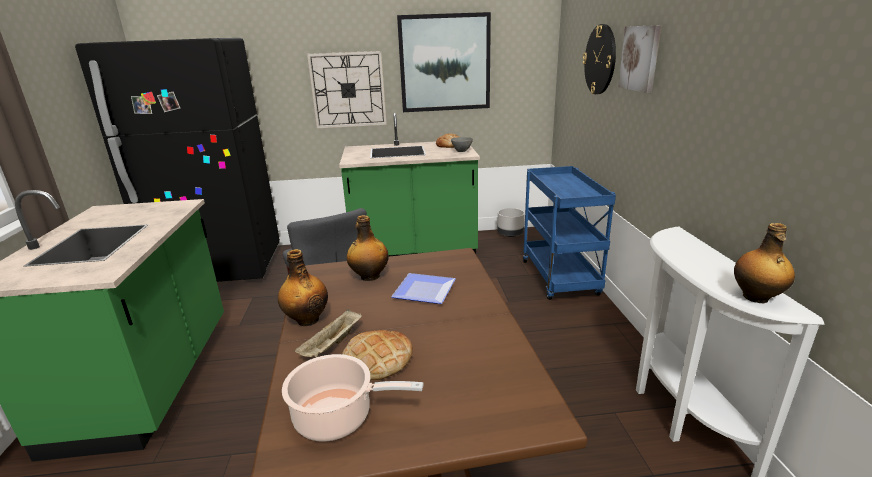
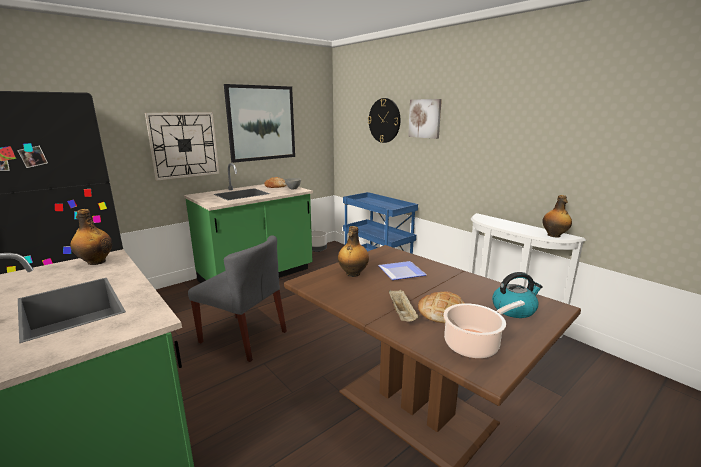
camera: 35 degrees left, 5 degrees down
bottle [278,249,328,326] -> bottle moved to [70,209,112,265]
none -> kettle [492,272,543,318]

